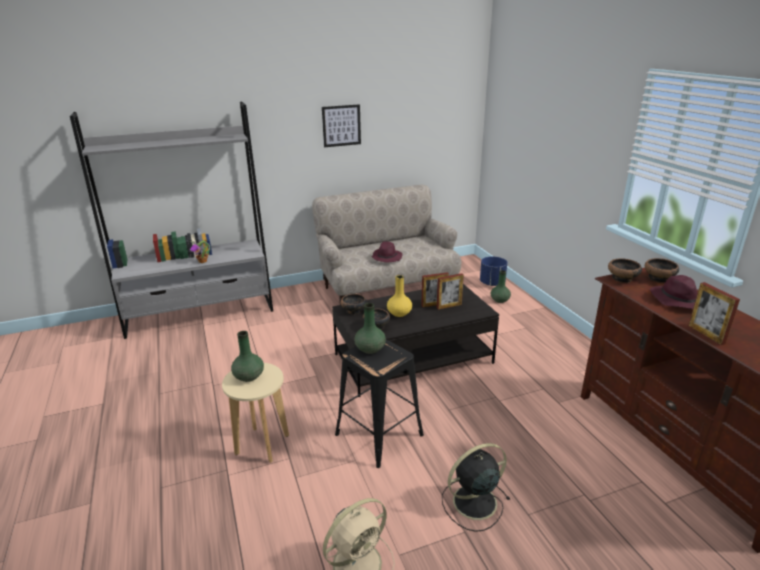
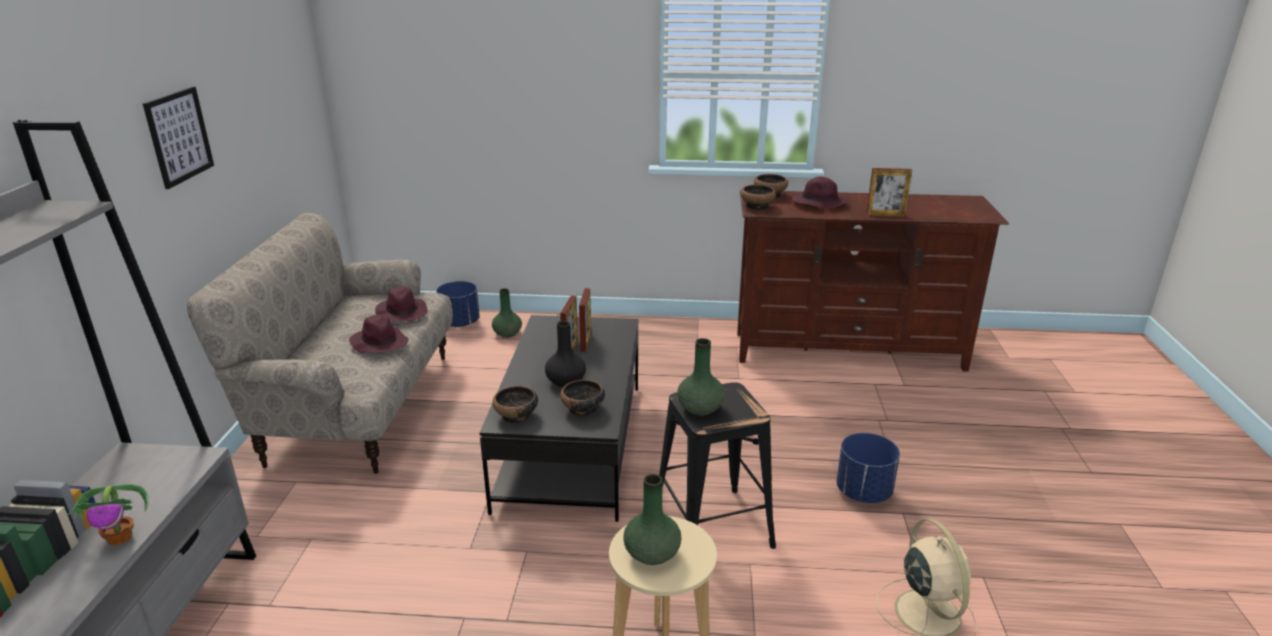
camera: 65 degrees left, 0 degrees up
yellow vase [387,275,412,317] -> black vase [545,321,586,387]
black fan [442,443,510,532] -> blue planter [837,433,900,503]
none -> purple hat [375,286,428,322]

